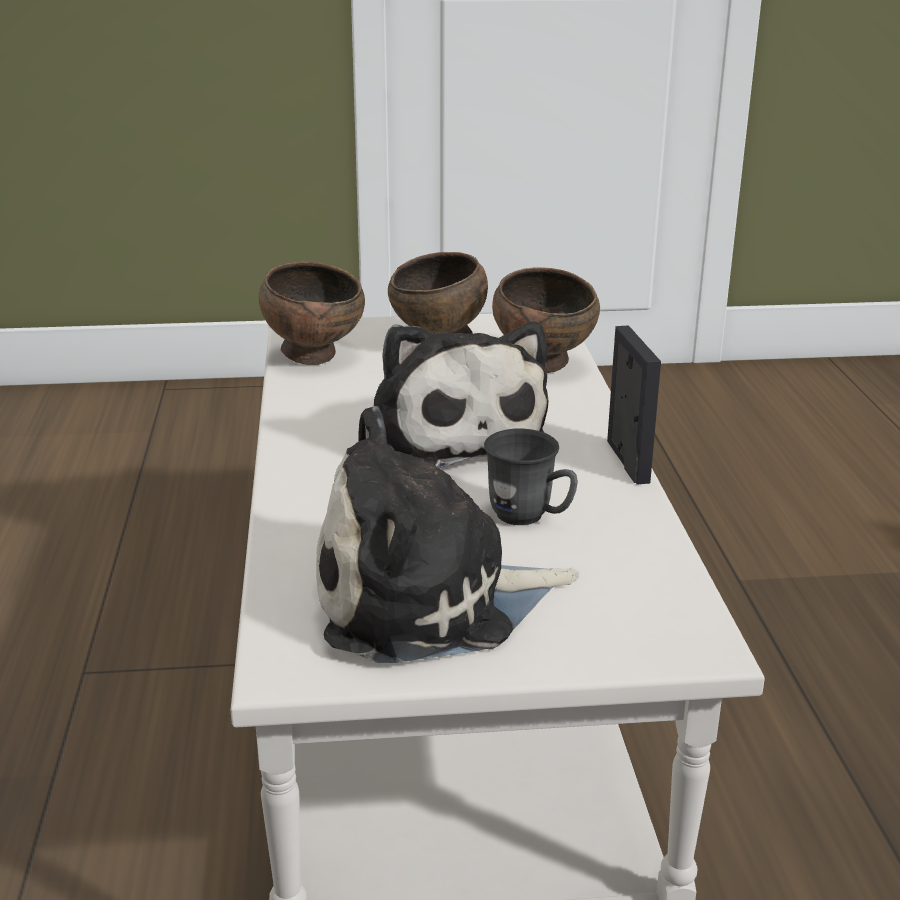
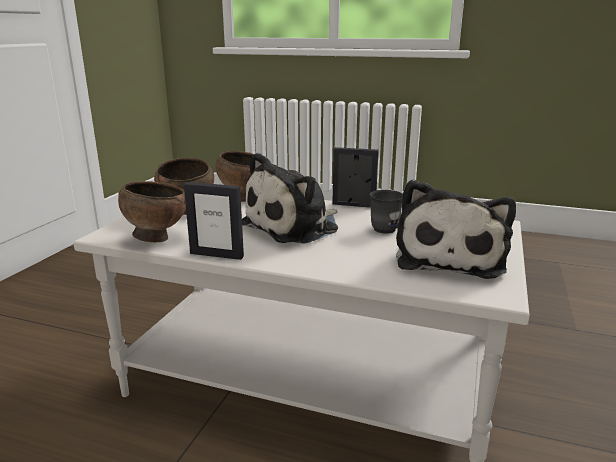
camera: 65 degrees left, 5 degrees down
plush toy [372,321,549,468] -> plush toy turned 135 degrees clockwise [242,153,338,244]
none -> picture frame [184,182,244,260]

